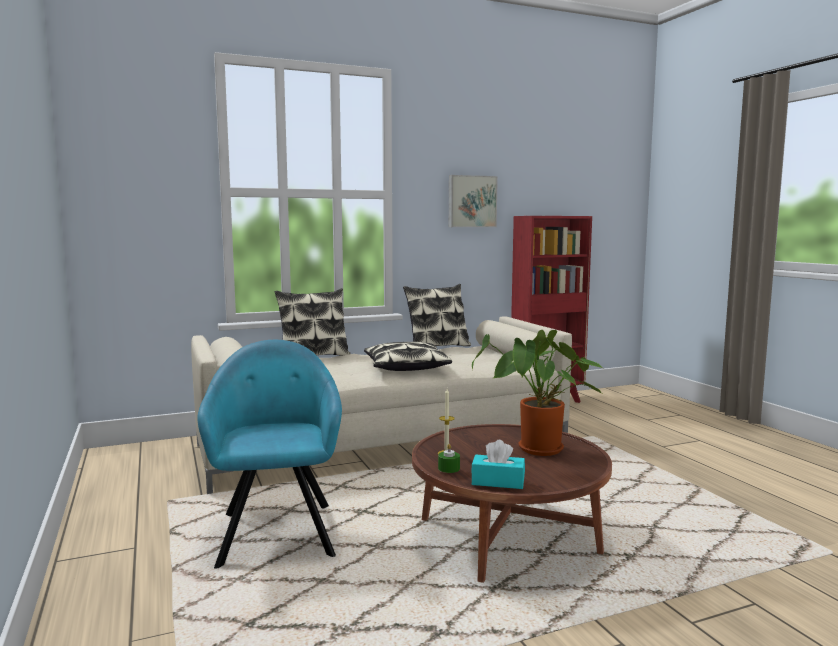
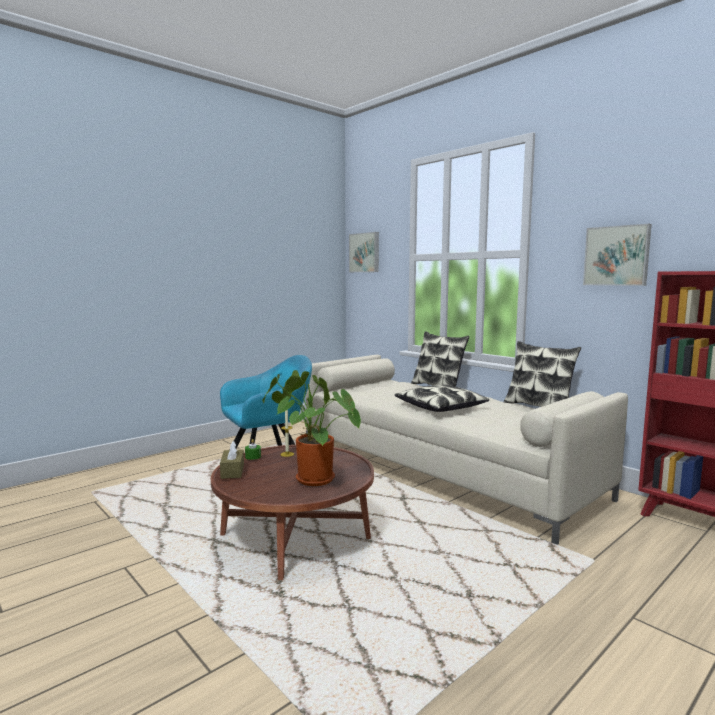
camera: 70 degrees right, 0 degrees up
turquoise tissue box [471,440,525,489] -> brown tissue box [220,441,244,479]
none -> picture [349,232,379,272]

